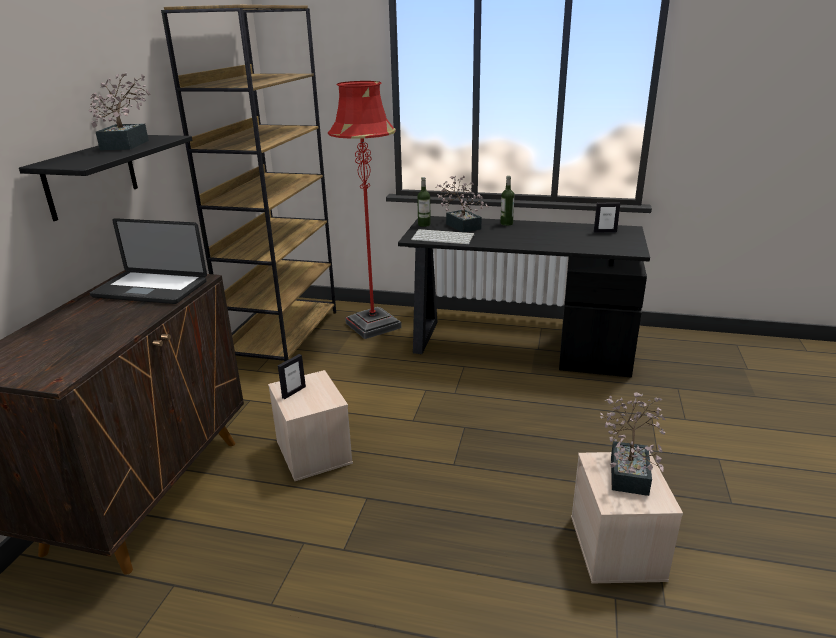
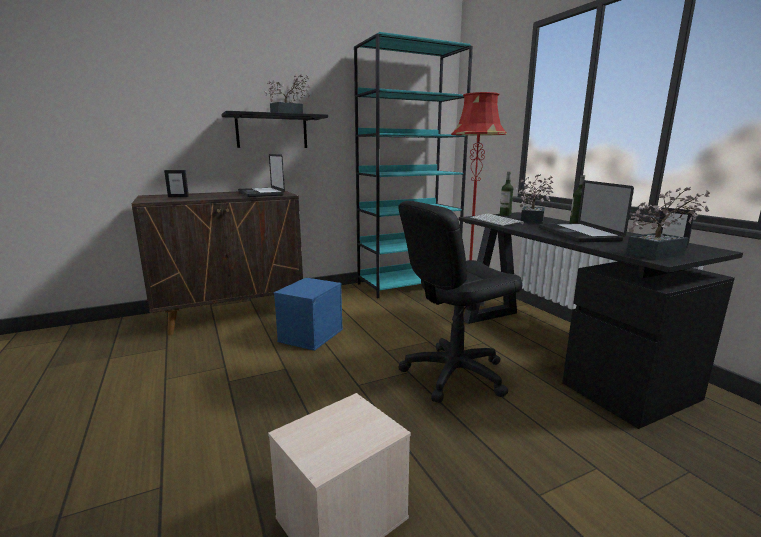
camera: 50 degrees right, 10 degrees down
brown bookcase [161,5,336,361] -> turquoise bookcase [354,32,473,298]
beige storage box [268,370,353,481] -> blue storage box [274,278,343,351]
picture frame [278,354,306,399] -> picture frame moved to [164,170,189,197]
potted plant [600,392,666,496] -> potted plant moved to [626,187,710,260]
none -> black office chair [398,201,522,403]
none -> laptop [539,180,634,243]

